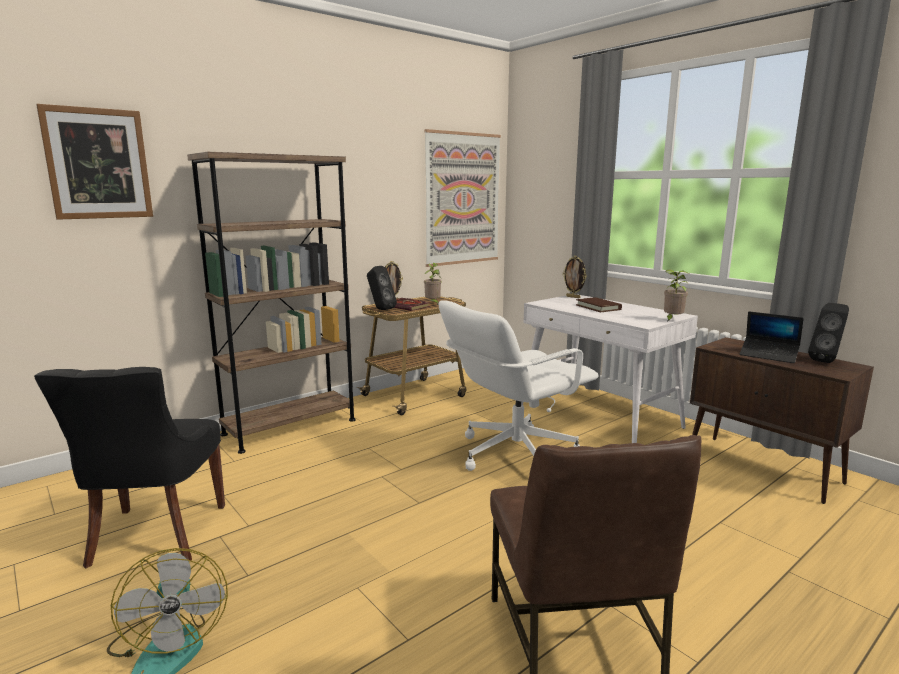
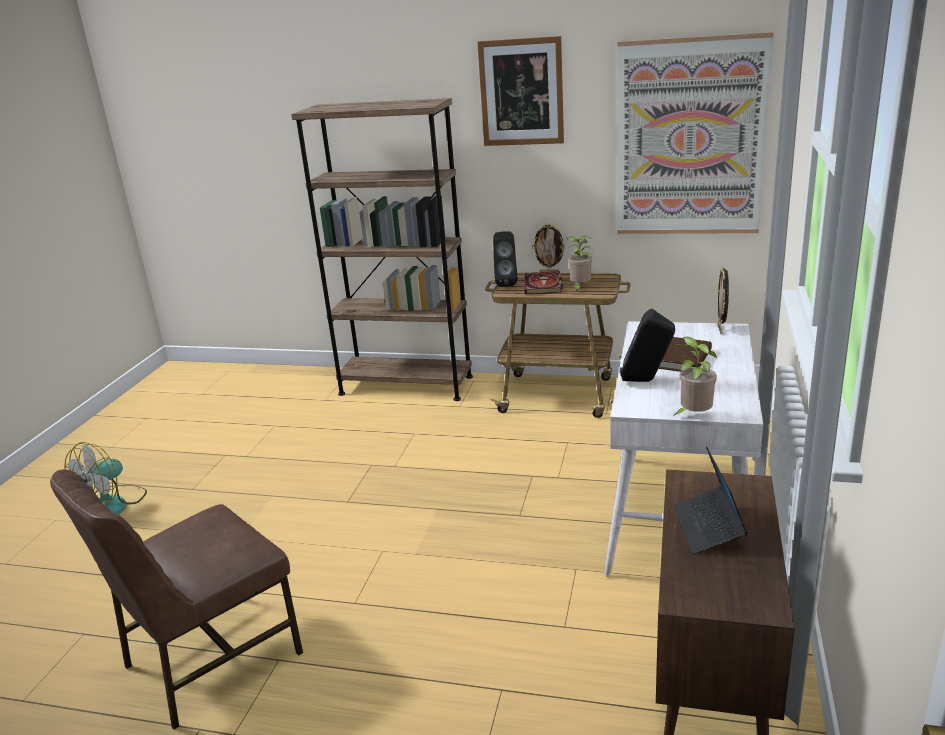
camera: 55 degrees right, 10 degrees up
black chair [34,367,225,568] -> none
picture [36,104,153,220] -> picture moved to [477,36,564,146]
white office chair [439,300,599,471] -> none
black speaker [808,303,849,363] -> black speaker moved to [620,309,675,382]

